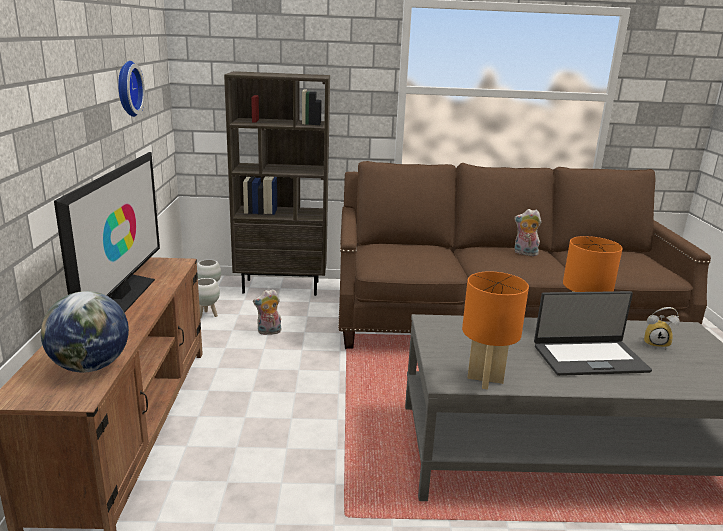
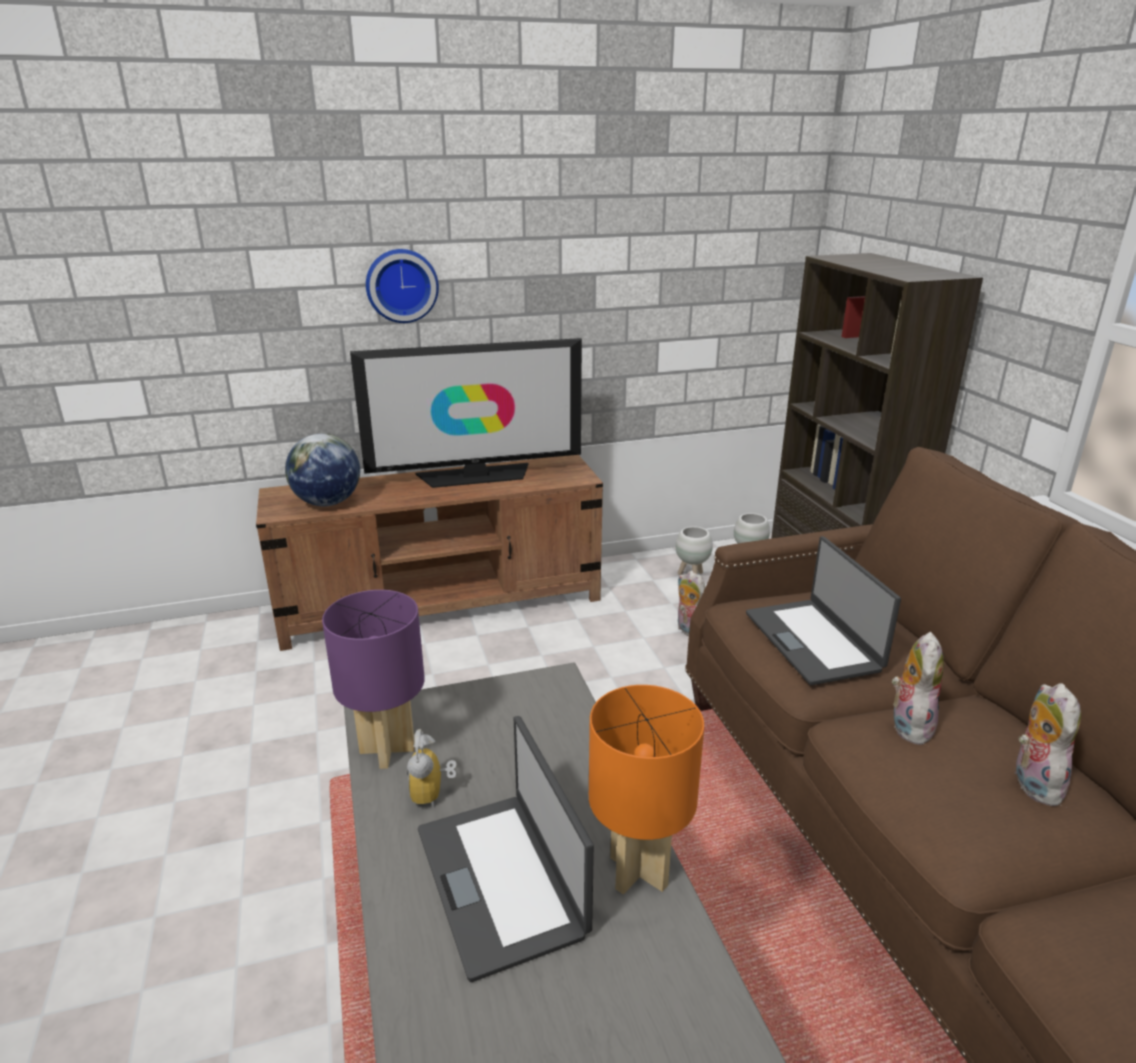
camera: 75 degrees right, 5 degrees up
wall clock [118,61,145,117] -> wall clock moved to [366,249,439,323]
orange table lamp [462,271,529,390] -> purple table lamp [322,590,425,769]
alarm clock [644,307,680,349] -> alarm clock moved to [407,729,457,808]
none -> laptop [746,536,901,685]
none -> plush toy [892,632,944,745]

